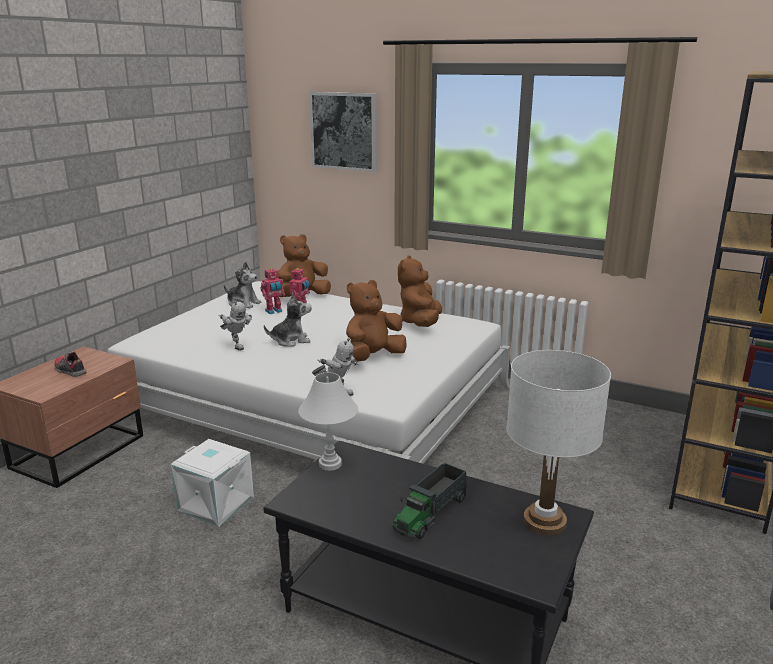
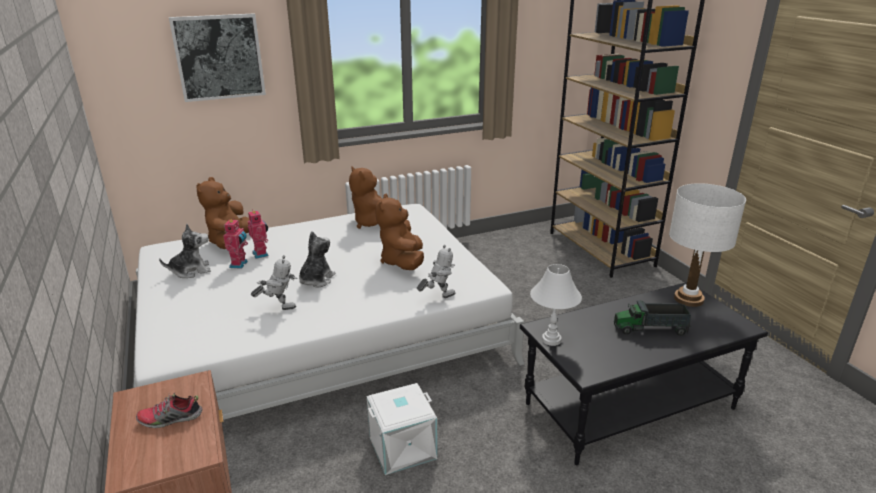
camera: 50 degrees left, 5 degrees up
toy truck [393,463,467,539] -> toy truck turned 105 degrees clockwise [614,300,691,336]

